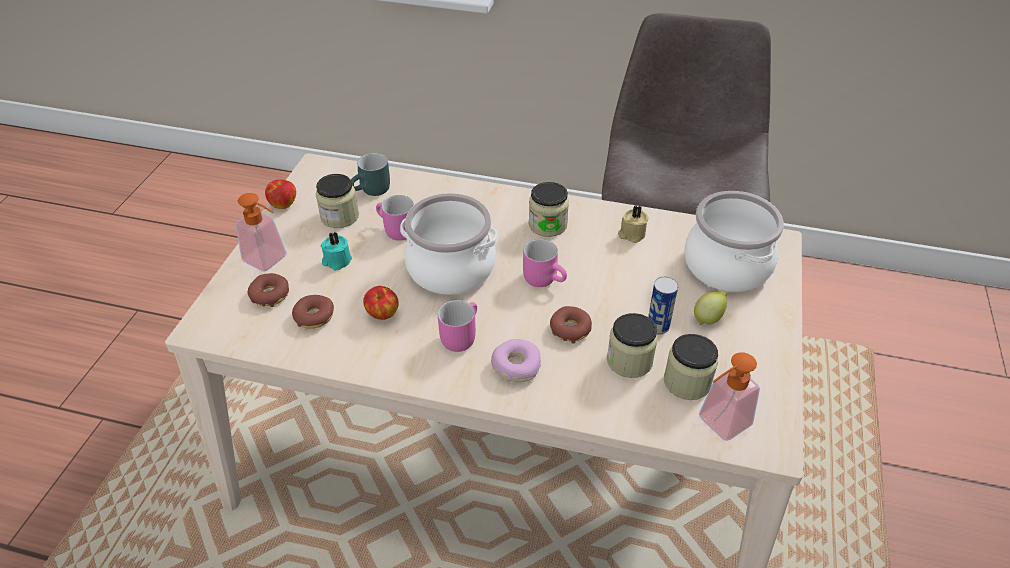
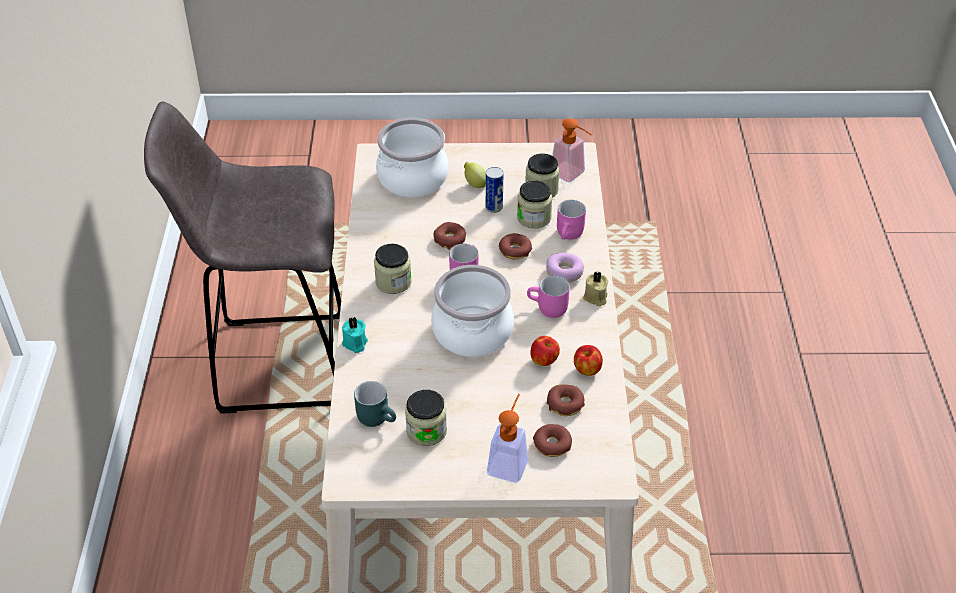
camera: 105 degrees left, 0 degrees up
apple [265,179,296,209] -> apple moved to [574,345,603,376]
turquoise candle [321,231,352,270] -> turquoise candle moved to [342,317,368,353]
pink mug [376,195,414,241] -> pink mug moved to [557,200,586,240]
beige candle [618,205,649,243] -> beige candle moved to [583,271,608,306]
none -> donut [433,222,466,250]

